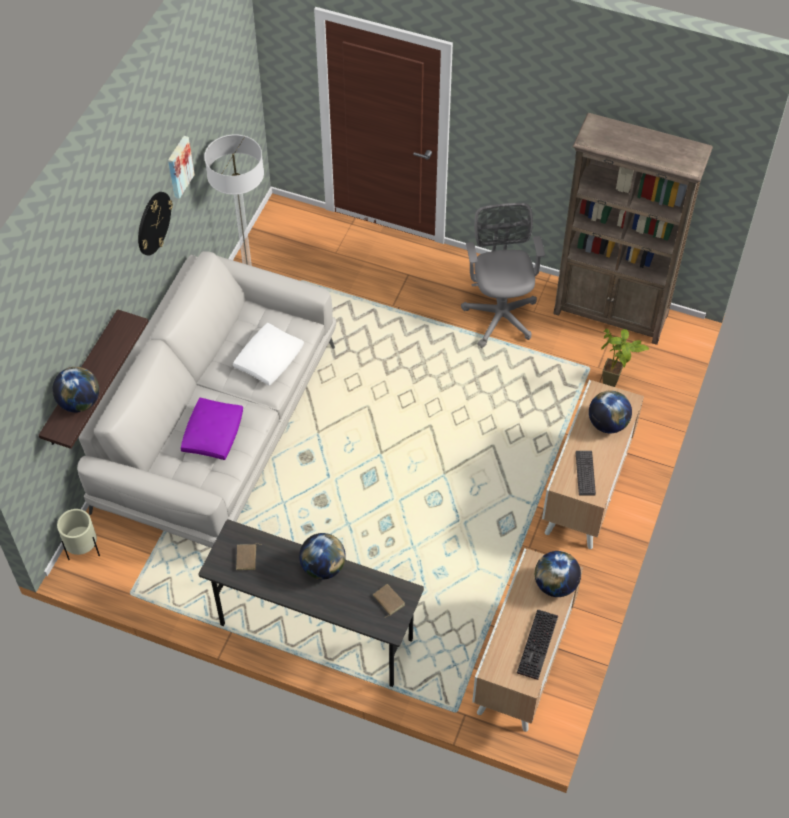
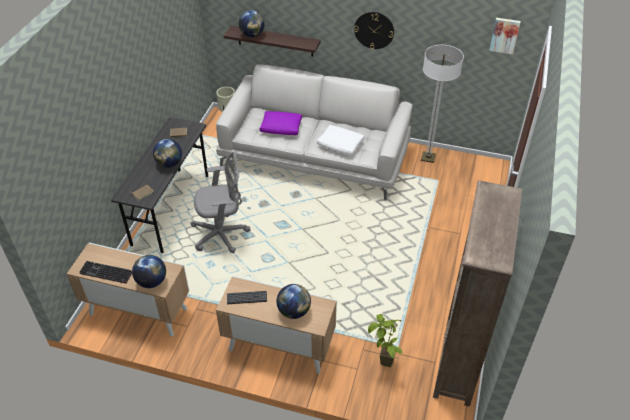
camera: 85 degrees right, 10 degrees down
picture [168,136,195,199] -> picture moved to [489,18,521,54]
grey office chair [461,203,545,348] -> grey office chair moved to [191,152,250,253]

